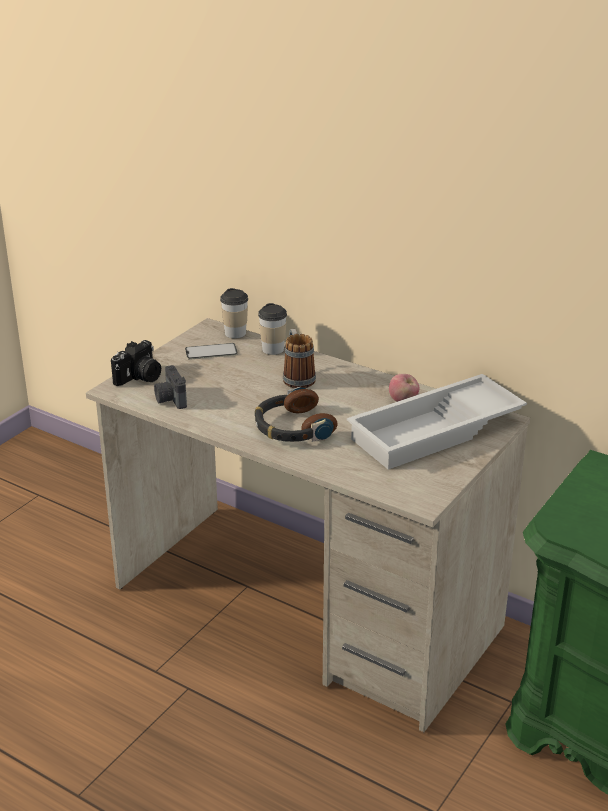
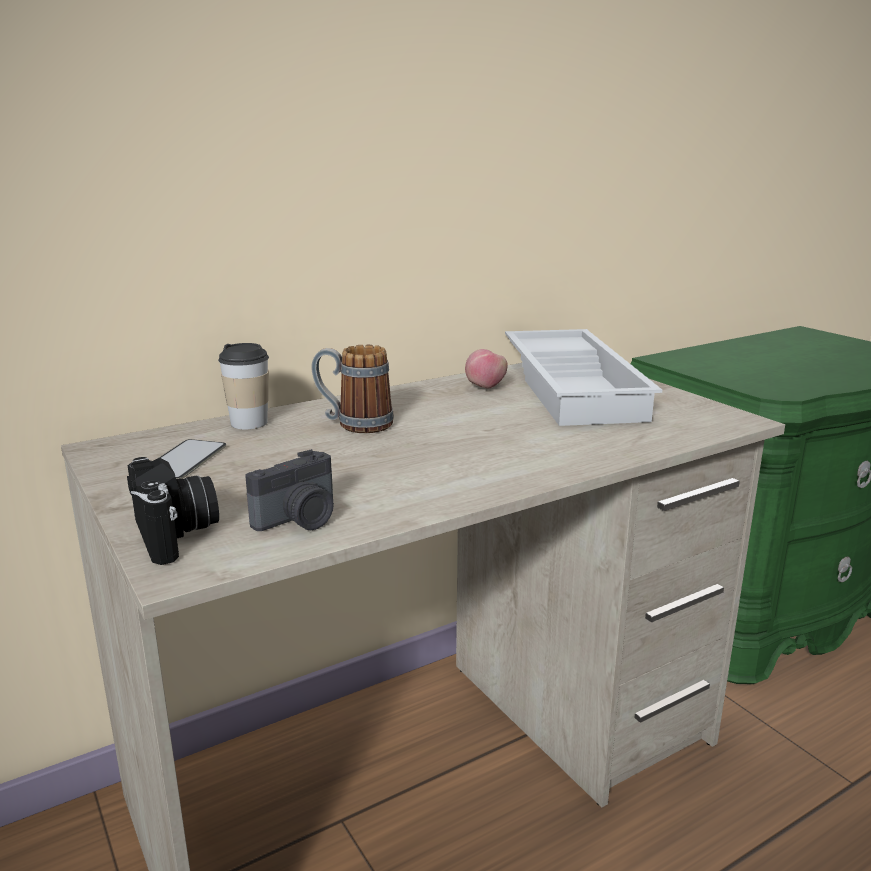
camera: 65 degrees left, 10 degrees down
camera [154,365,187,409] -> camera turned 45 degrees counterclockwise [245,449,334,531]
cup [220,288,248,339] -> none
headphones [255,387,338,442] -> none

